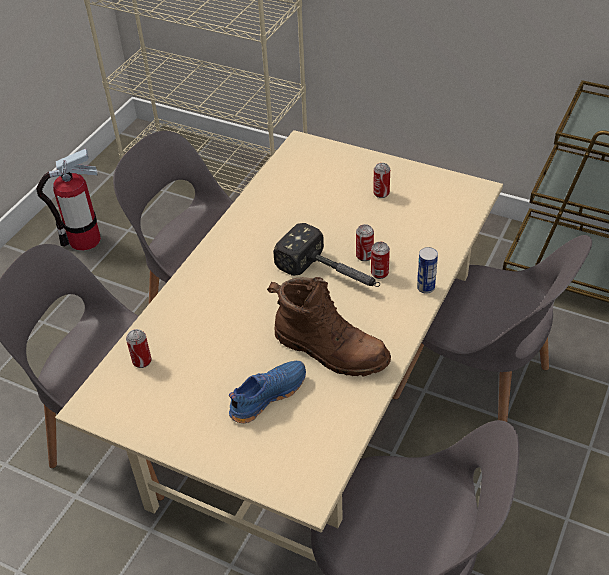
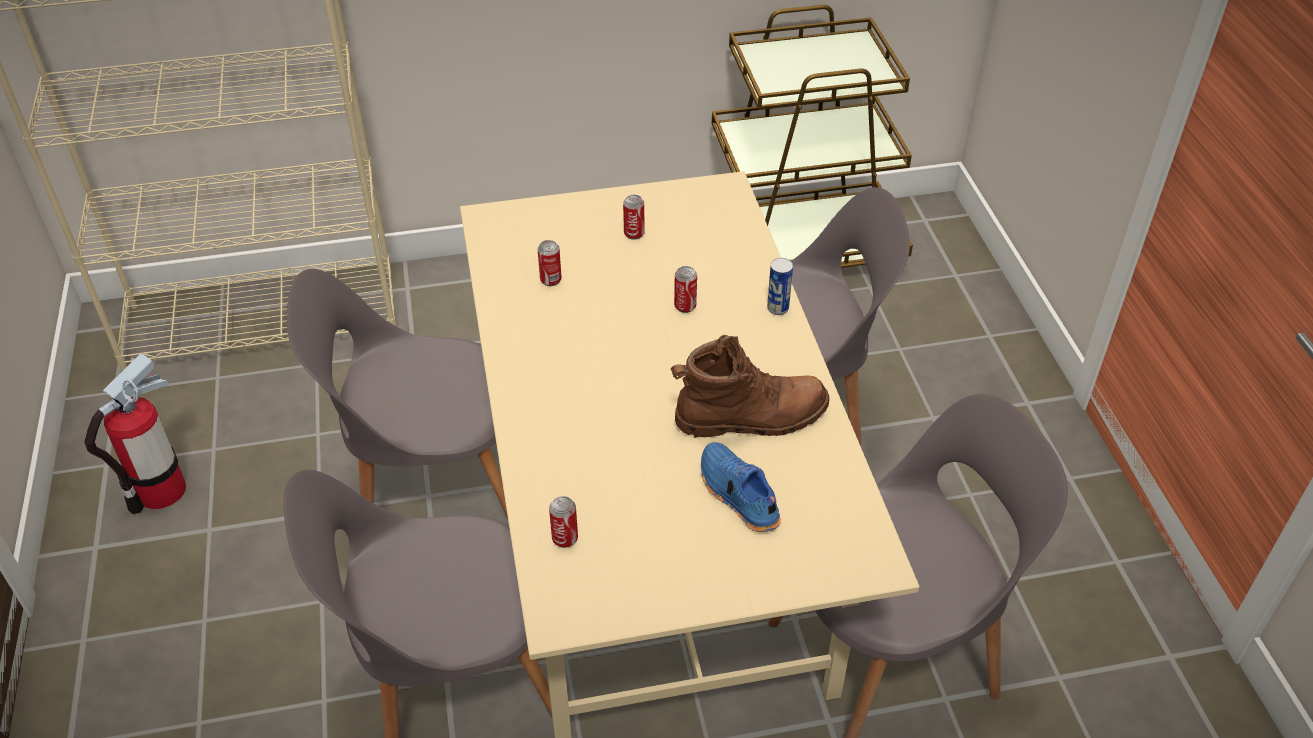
camera: 40 degrees left, 0 degrees up
blue shoe [229,361,306,423] -> blue shoe turned 45 degrees counterclockwise [701,442,781,532]
hammer [273,223,380,287] -> none
can [371,242,390,279] -> can moved to [537,240,562,286]

